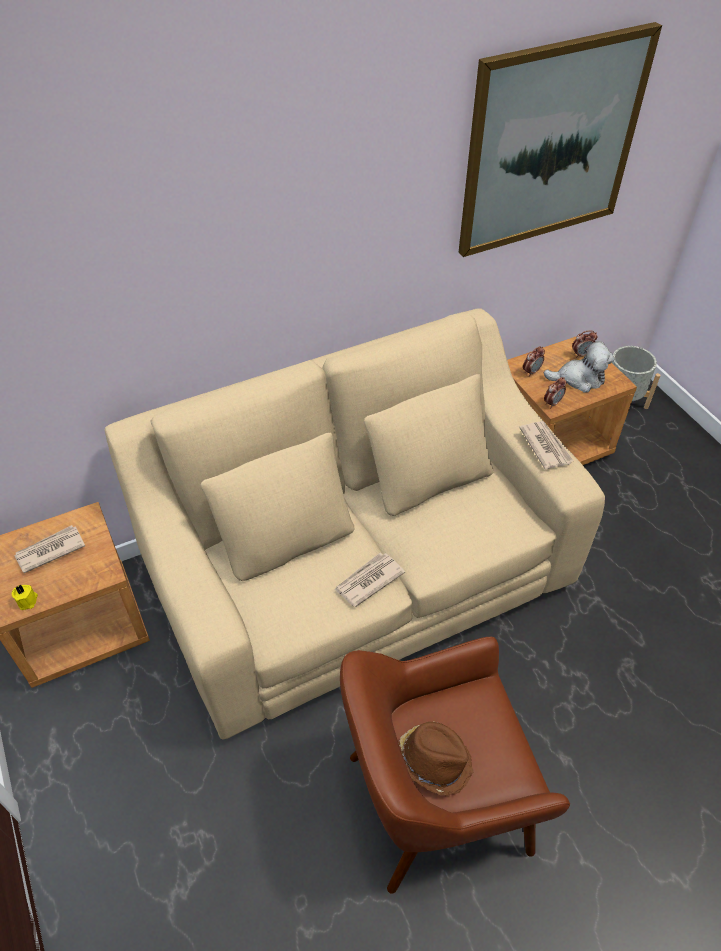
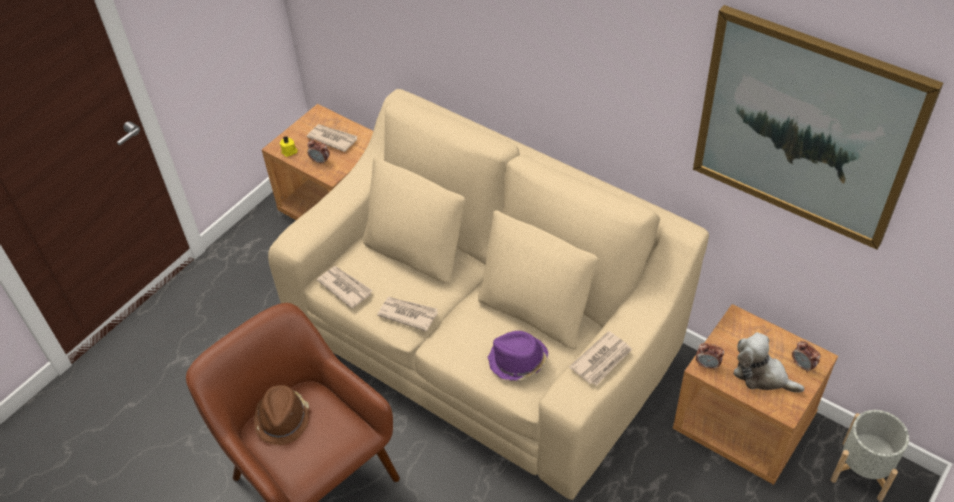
camera: 65 degrees right, 0 degrees up
alarm clock [523,346,545,377] -> alarm clock moved to [307,139,330,165]
plush toy [544,341,614,393] -> plush toy turned 150 degrees clockwise [734,332,804,393]
none -> newspaper [317,266,373,309]
none -> purple hat [487,331,548,381]

